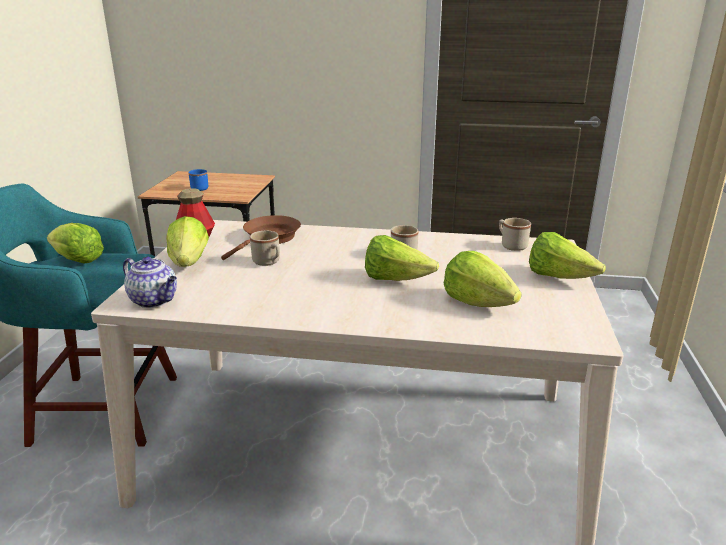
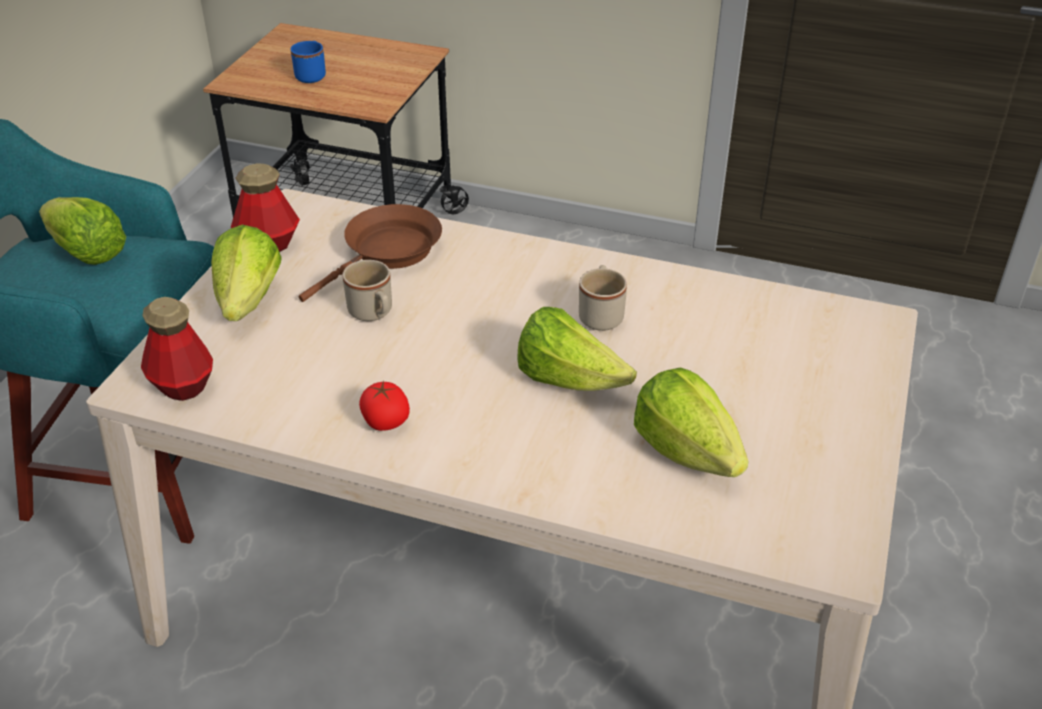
camera: 10 degrees right, 15 degrees up
teapot [123,257,177,308] -> bottle [141,297,213,401]
beige mug [499,218,531,251] -> none
lettuce [529,232,606,279] -> none
none -> tomato [359,381,410,431]

